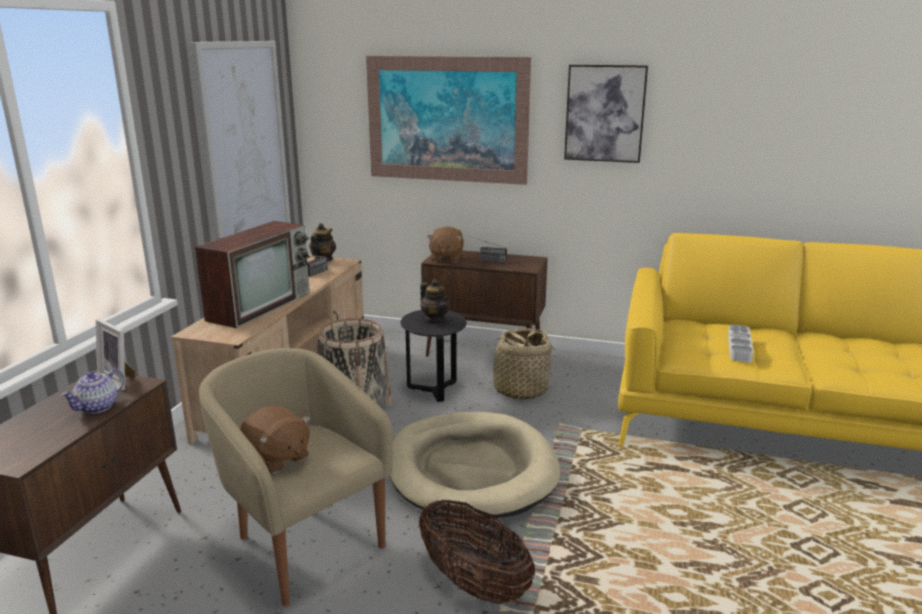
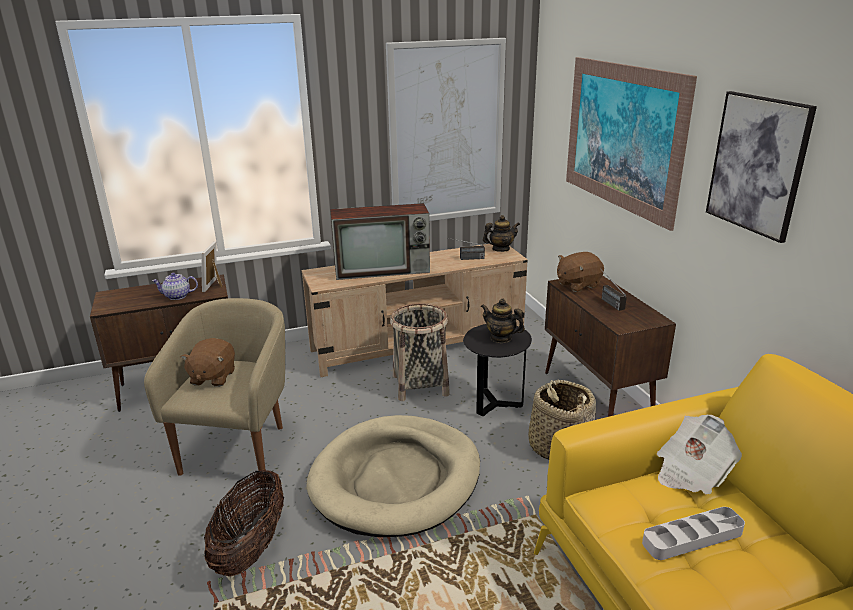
camera: 55 degrees right, 5 degrees up
teapot [420,279,450,323] -> teapot turned 105 degrees clockwise [481,298,525,343]
none -> newspaper [657,415,742,494]

